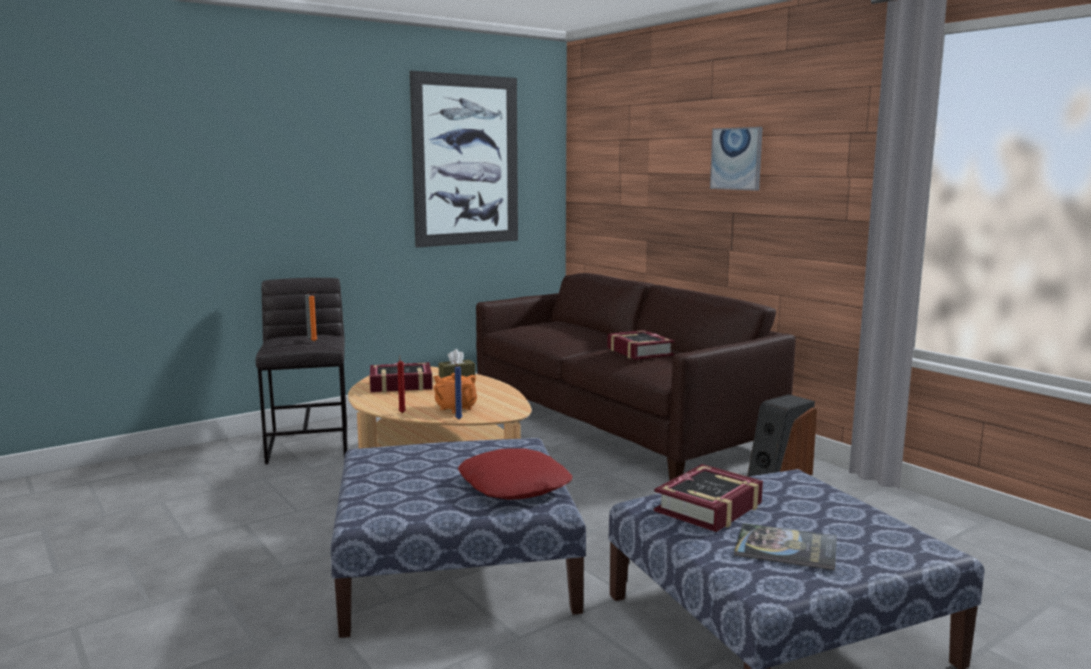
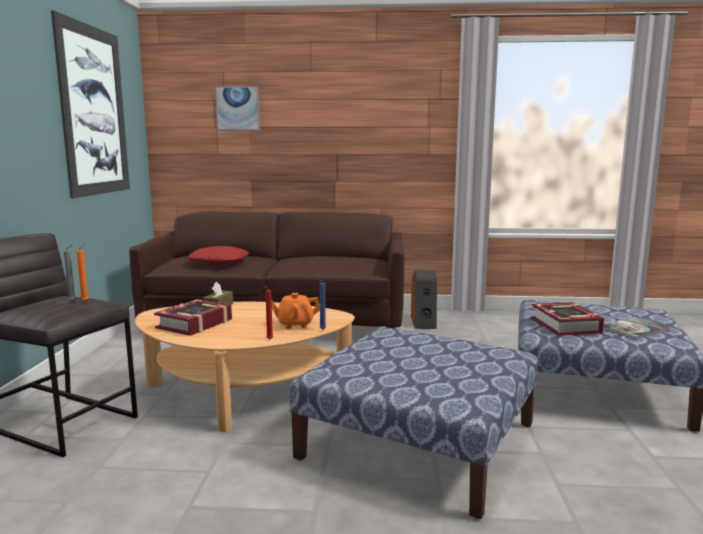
camera: 50 degrees left, 0 degrees up
red pillow [458,448,572,500] -> red pillow moved to [188,246,249,264]
book [607,330,675,360] -> none
picture [710,127,763,191] -> picture moved to [215,86,260,131]

